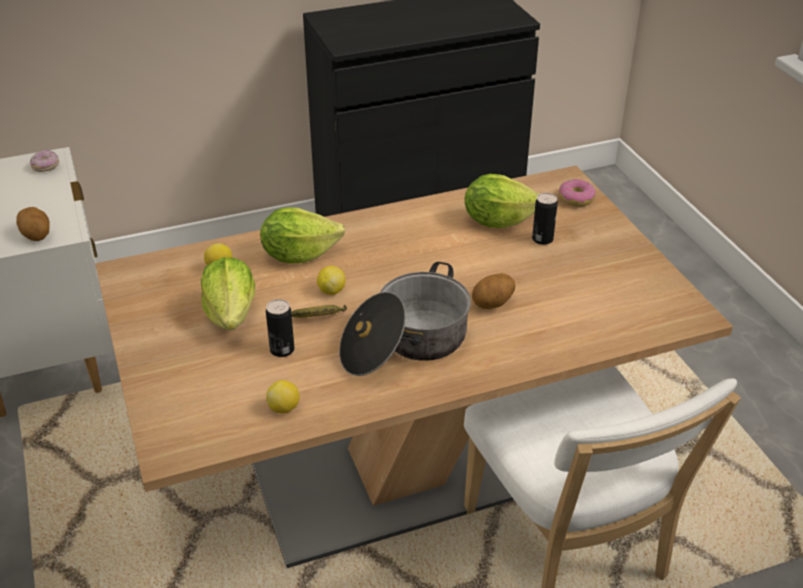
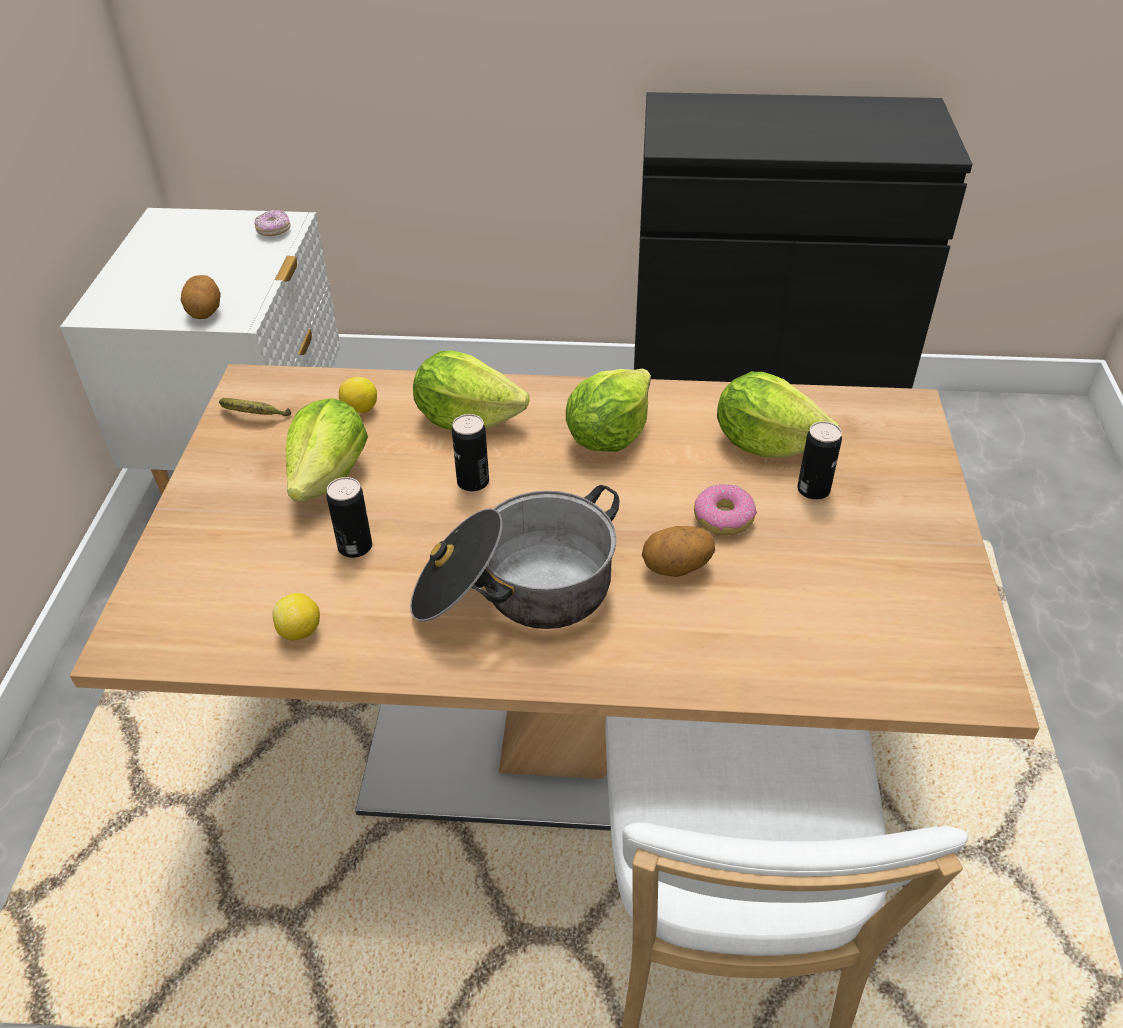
camera: 25 degrees right, 5 degrees up
banana [291,305,347,318] -> banana moved to [219,398,291,416]
lemon [317,266,346,295] -> can [452,414,489,491]
donut [559,179,596,207] -> donut moved to [694,484,757,535]
none -> lettuce [566,368,651,452]

